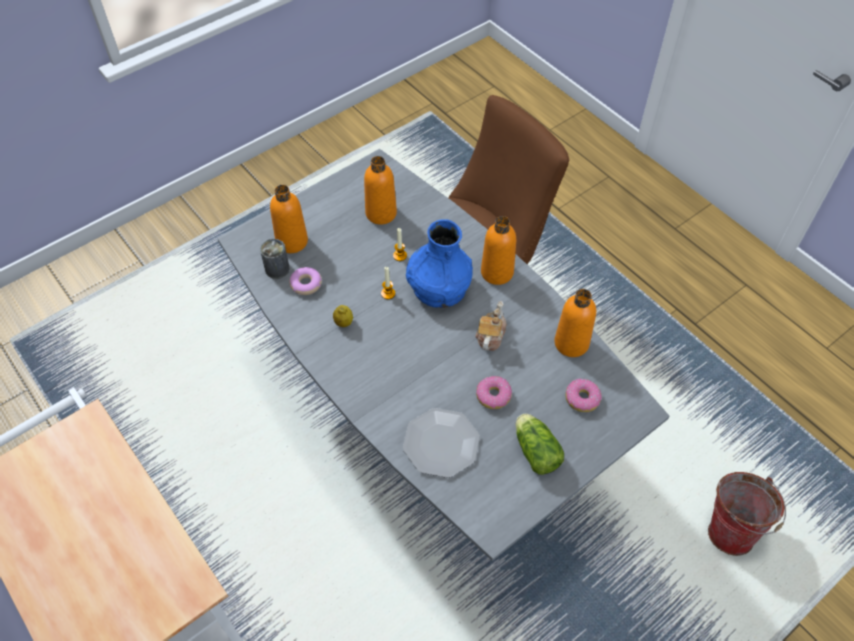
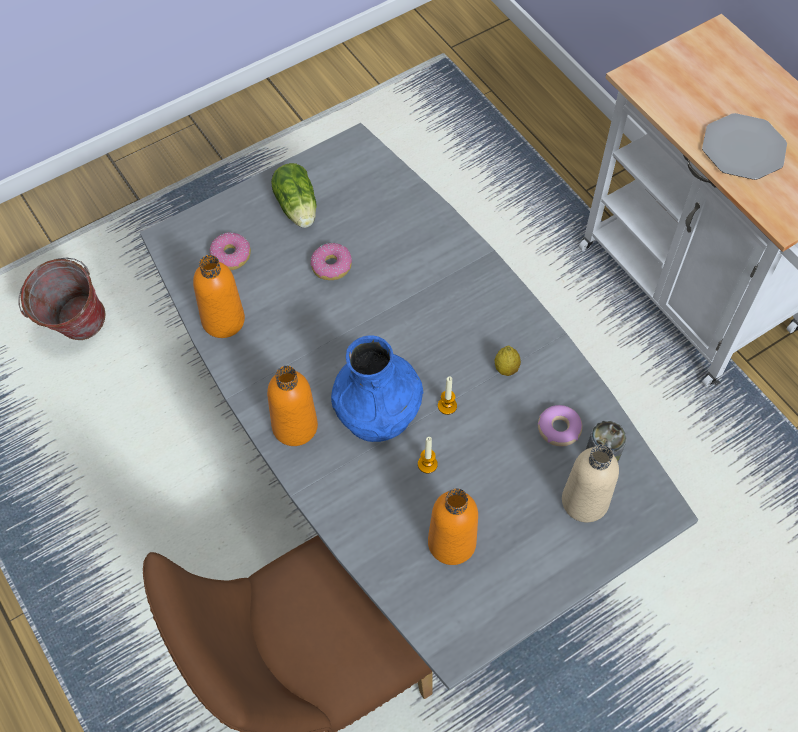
camera: 175 degrees left, 5 degrees up
orange bottle [270,185,308,253] -> beige bottle [562,444,619,523]
plate [403,408,480,478] -> plate moved to [702,113,787,180]
teapot [475,301,507,351] -> none

